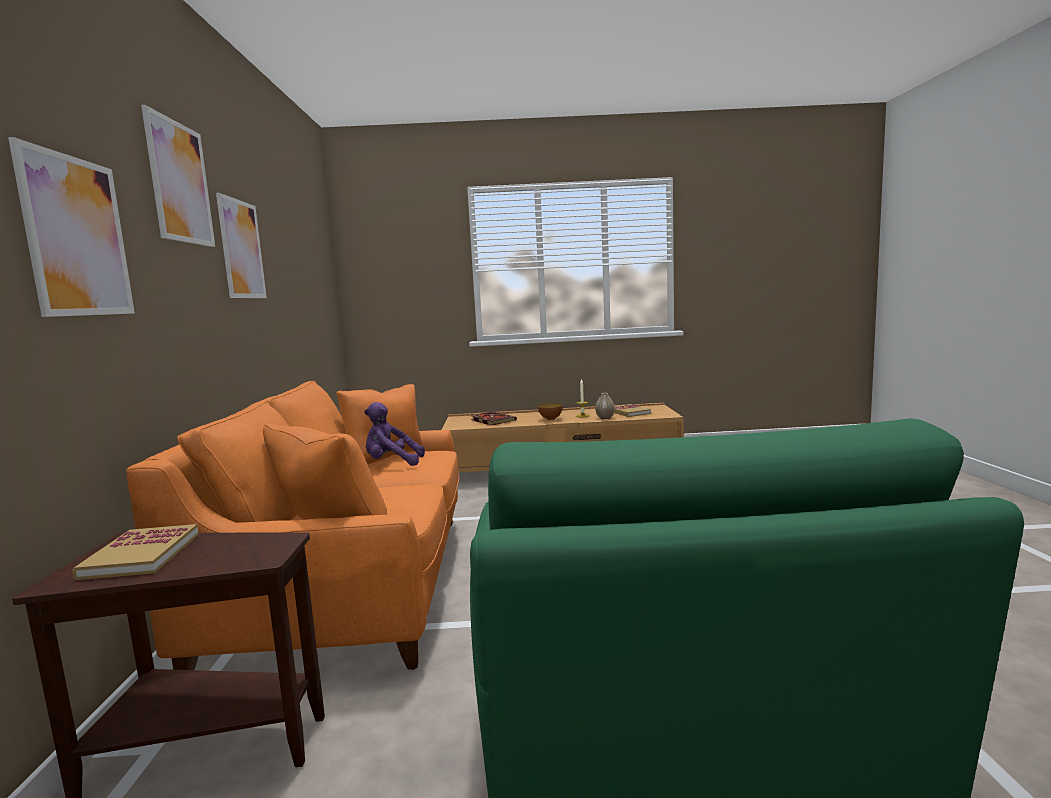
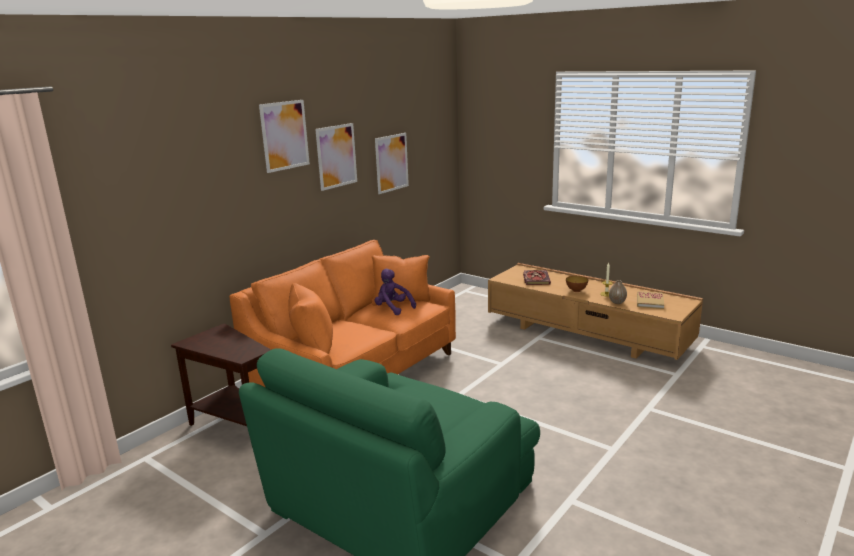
camera: 40 degrees right, 10 degrees up
picture [8,137,135,317] -> picture moved to [375,133,409,194]
book [72,524,199,580] -> none

